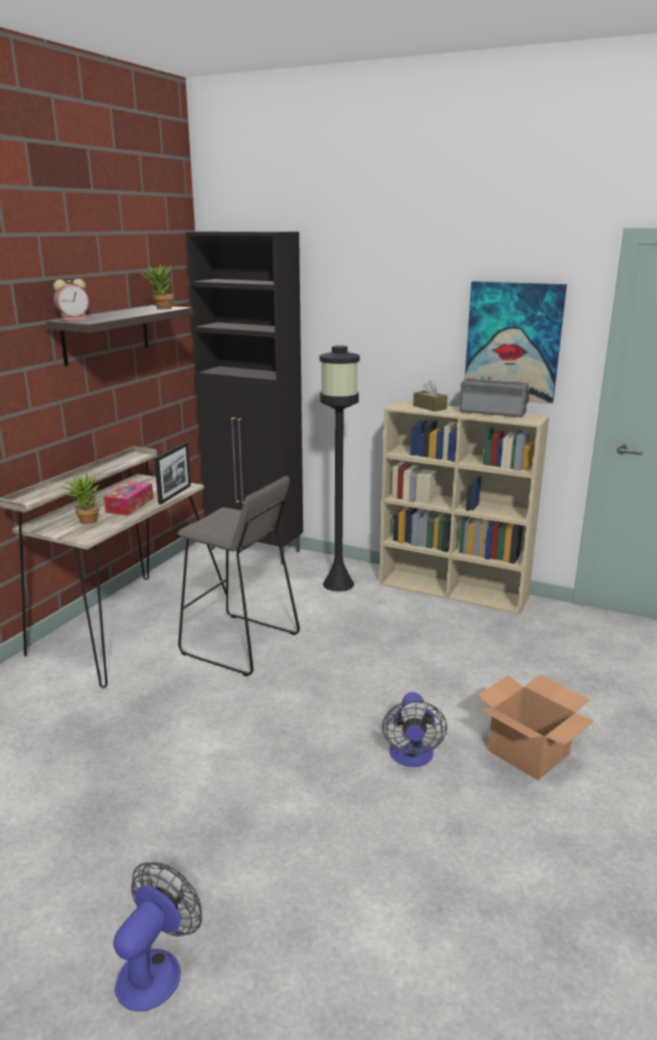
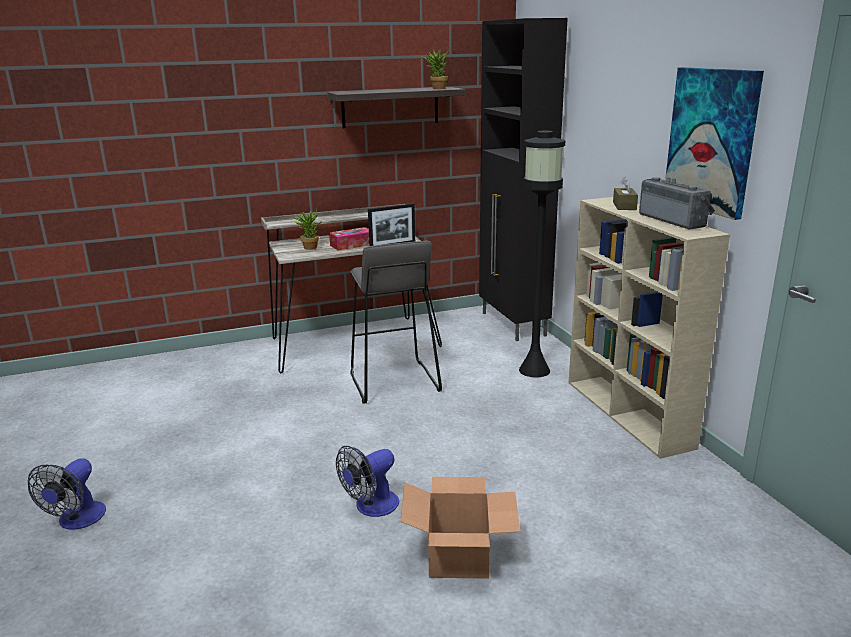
camera: 45 degrees right, 0 degrees up
alarm clock [53,279,89,321] -> none
fan [113,862,202,1011] -> fan turned 120 degrees clockwise [28,458,106,530]

